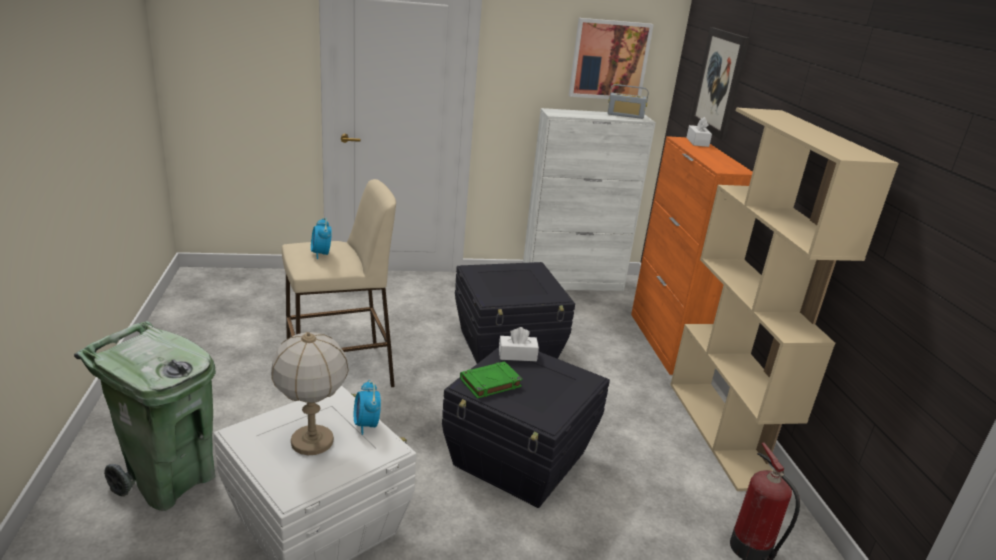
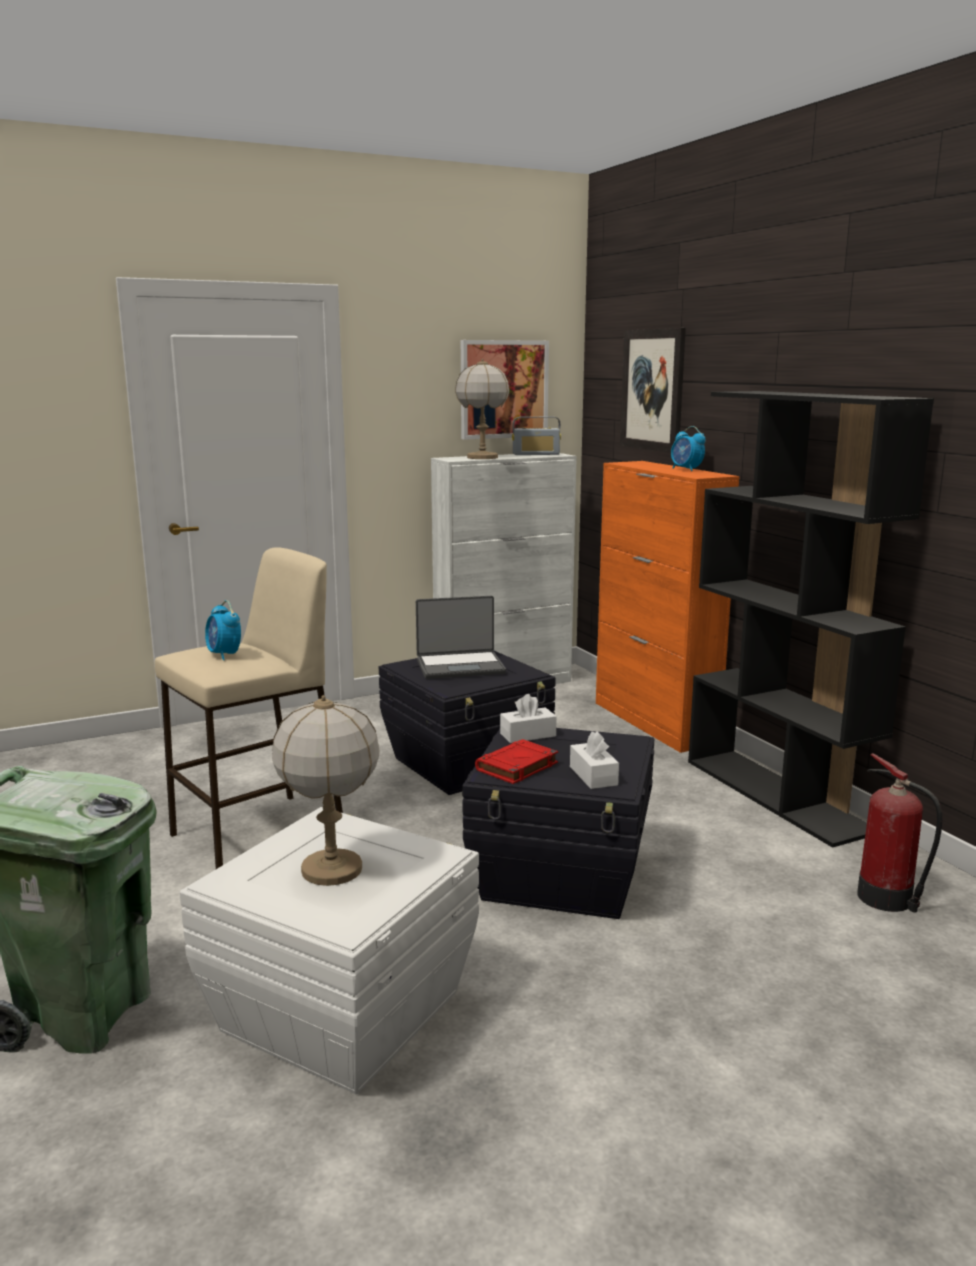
camera: 15 degrees left, 10 degrees down
alarm clock [354,380,381,435] -> alarm clock moved to [671,426,706,471]
green book [460,361,523,399] -> red book [475,739,558,784]
beige bookcase [670,108,899,491] -> black bookcase [688,391,934,848]
white tissue box [686,117,712,147] -> white tissue box moved to [570,731,619,789]
none -> laptop [416,596,506,679]
none -> table lamp [455,359,509,459]

